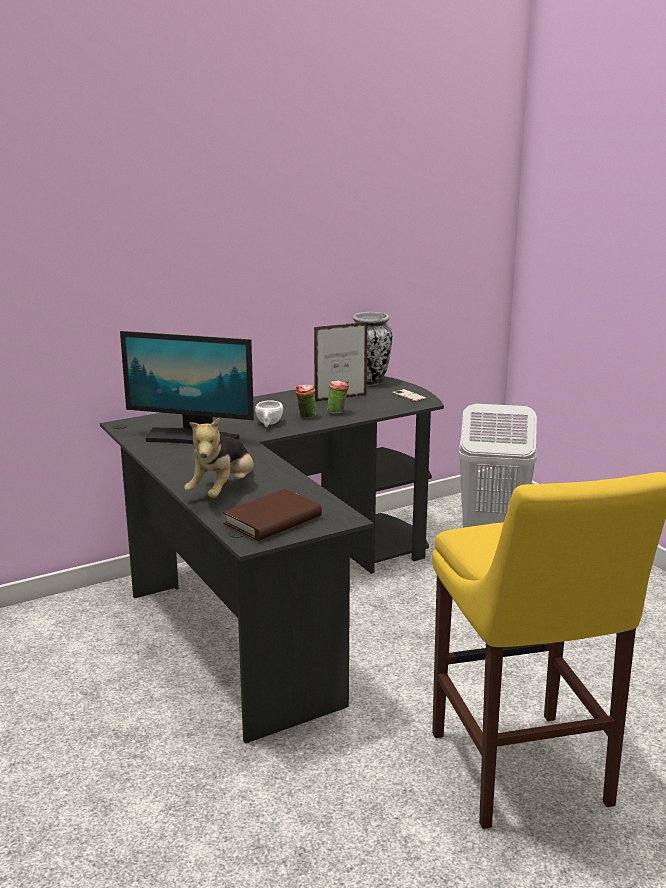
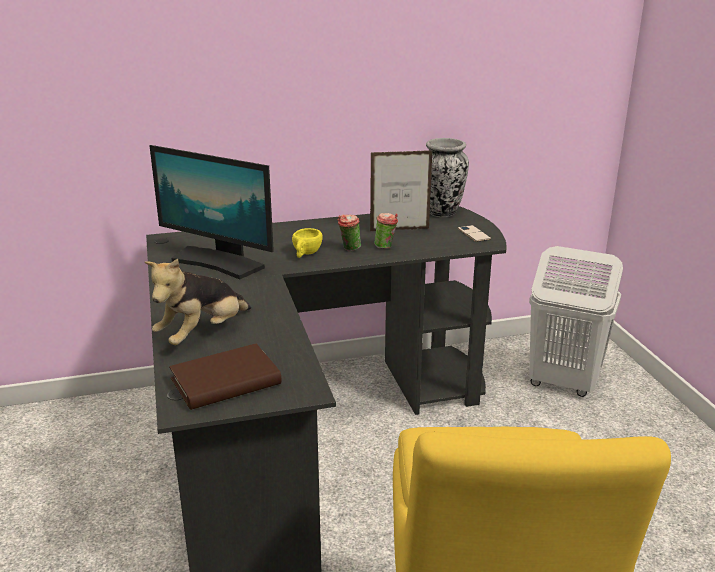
camera: 15 degrees right, 5 degrees up
white cup [255,400,283,427] -> yellow cup [292,228,323,258]

